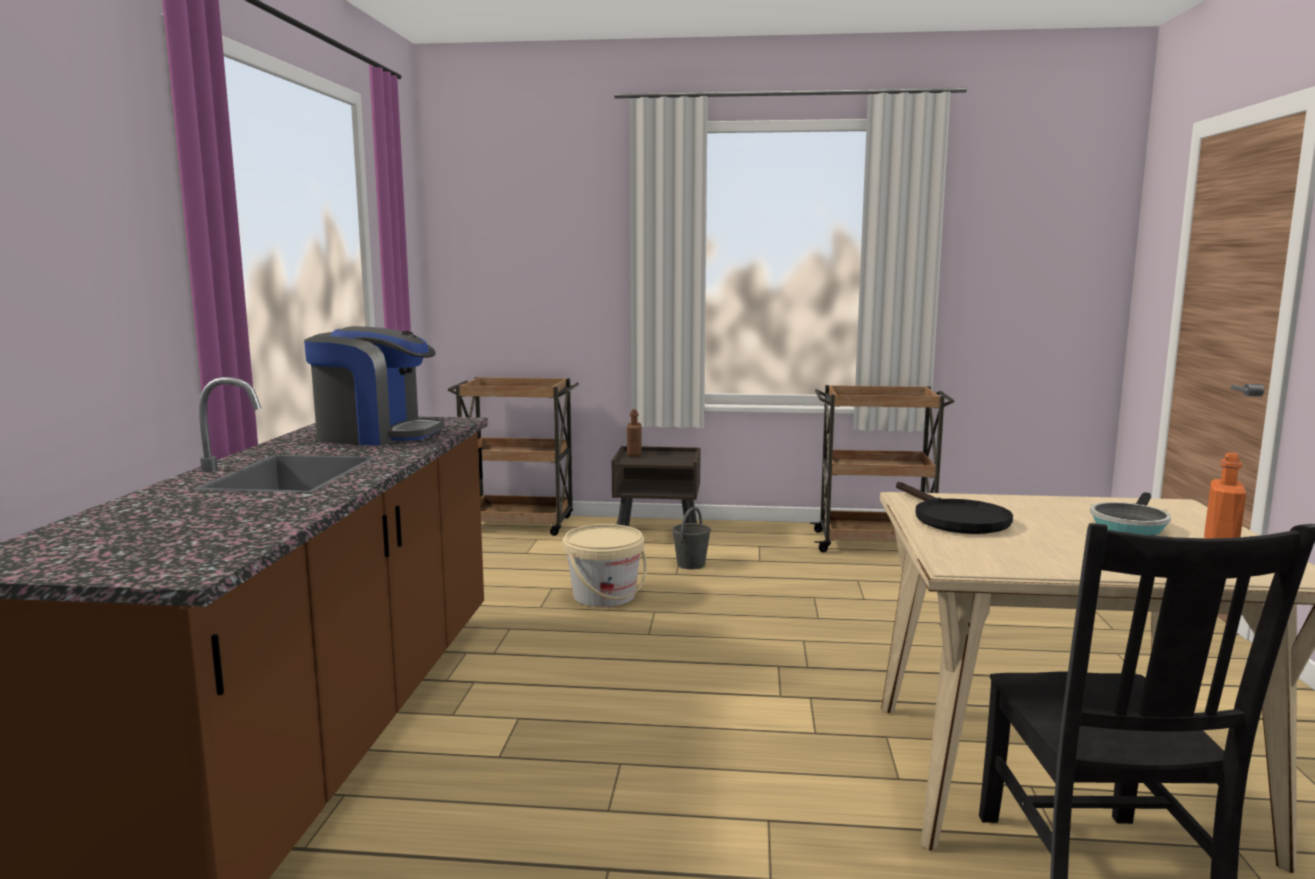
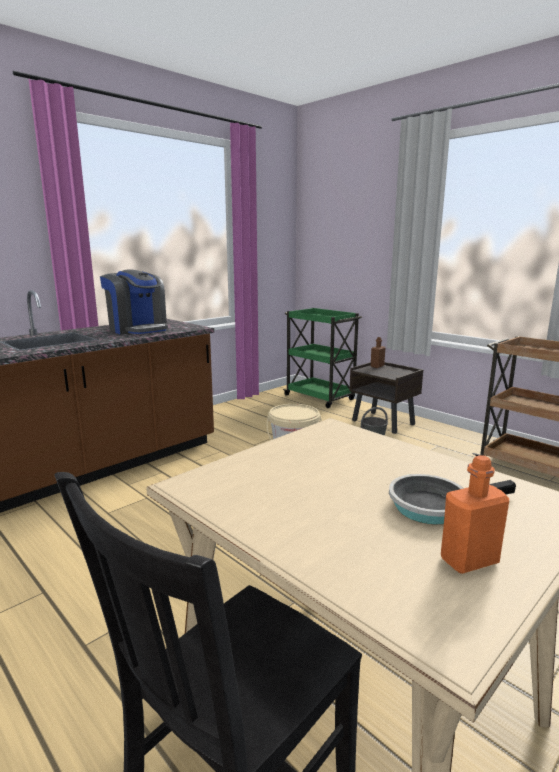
camera: 40 degrees right, 5 degrees up
brown cart [448,377,579,536] -> green cart [283,308,362,408]
black frying pan [896,482,1013,534] -> none

